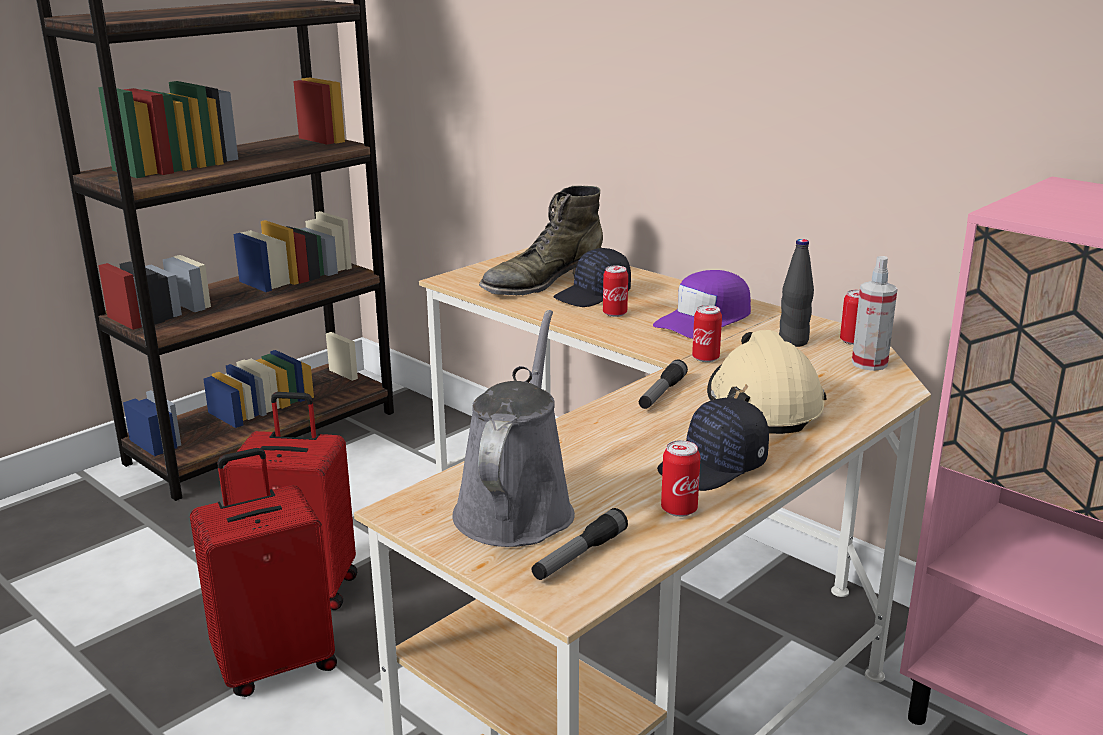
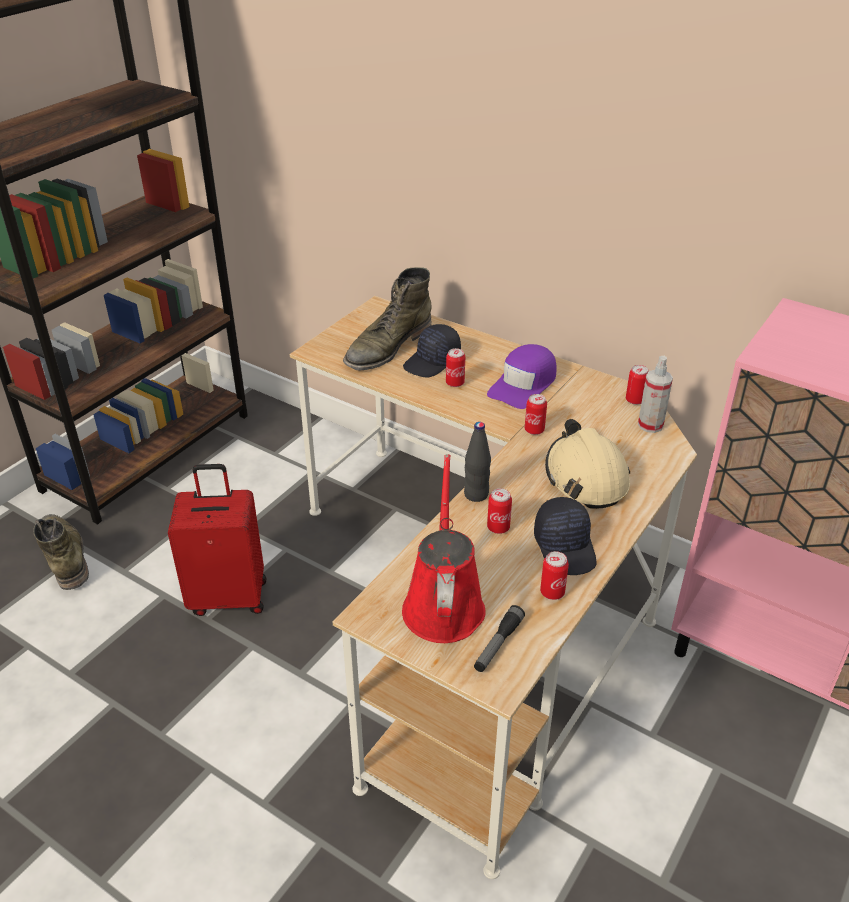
camera: 10 degrees left, 15 degrees up
red suitcase [190,448,337,697] -> none
grey watering can [452,310,575,547] -> red watering can [402,454,486,643]
flashlight [639,360,688,409] -> none
black cap [657,398,769,491] -> black cap turned 60 degrees counterclockwise [534,497,596,575]
black bottle [779,239,814,347] -> black bottle moved to [464,422,491,502]
none -> green boot [33,514,89,590]
none -> can [487,488,512,534]

